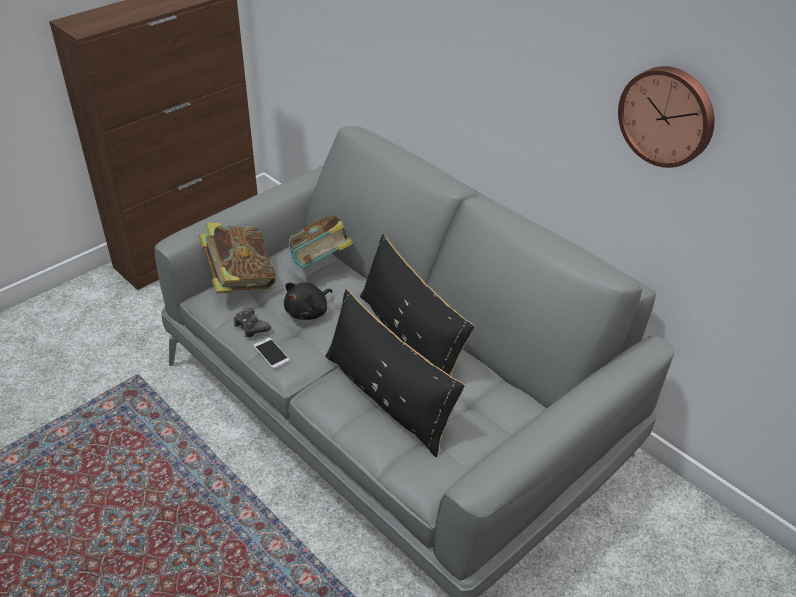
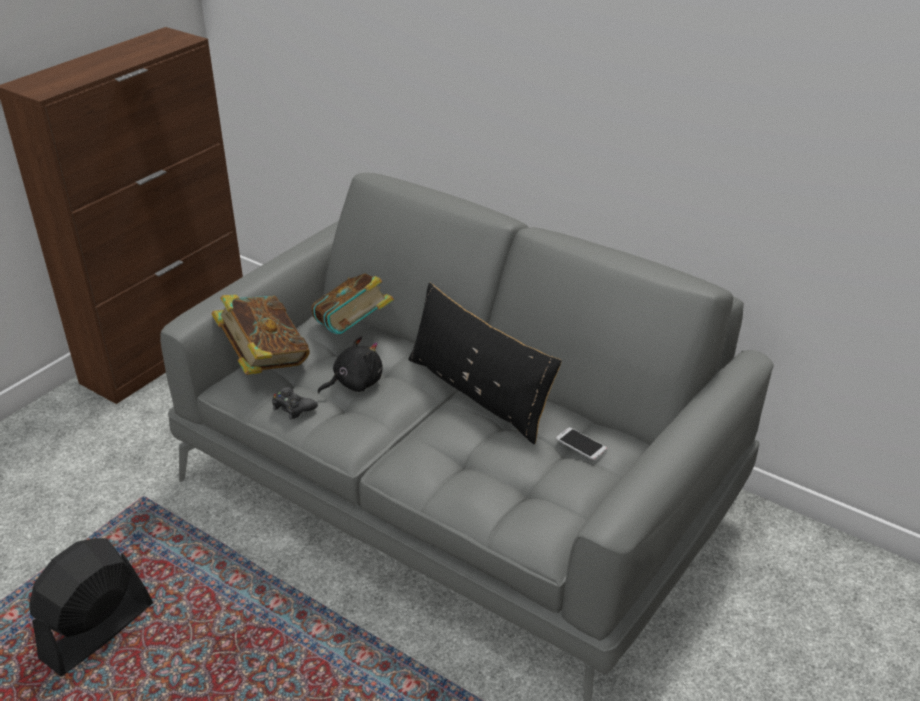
camera: 10 degrees left, 5 degrees down
phone [254,338,290,369] -> phone moved to [556,427,607,460]
black plush toy [284,282,332,320] -> black plush toy turned 150 degrees counterclockwise [317,336,383,394]
black pillow [325,289,465,457] -> none
wall clock [618,66,715,168] -> none
none -> black fan [29,538,153,677]

